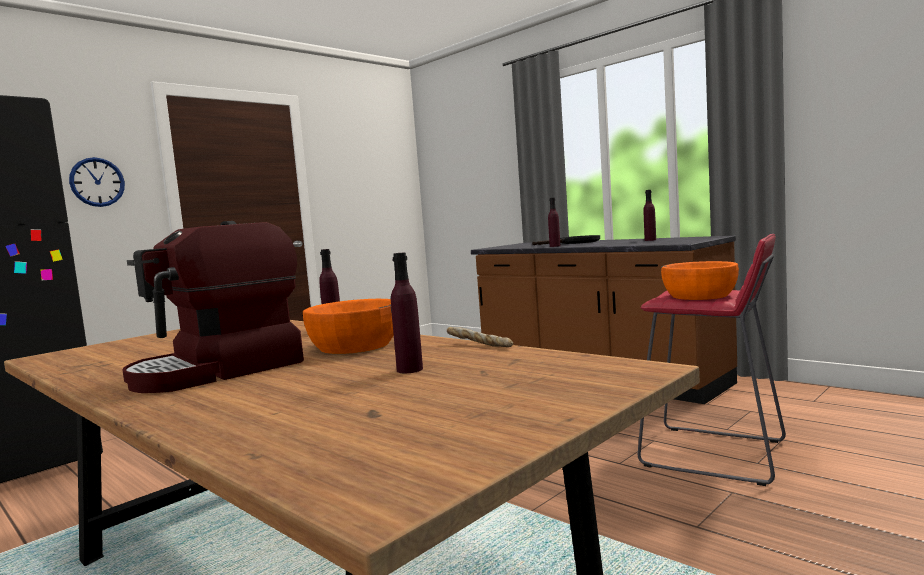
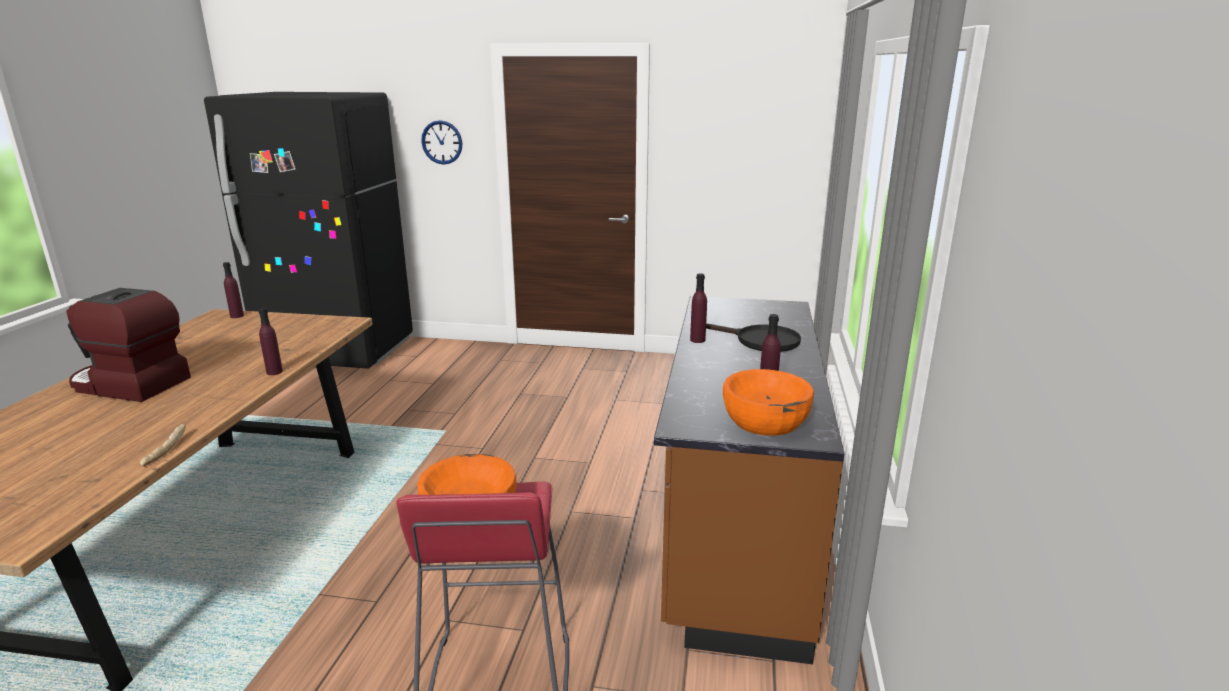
camera: 55 degrees right, 15 degrees up
orange bowl [303,299,394,354] -> orange bowl moved to [723,369,814,436]
purple bottle [391,252,423,373] -> purple bottle moved to [223,262,244,318]

